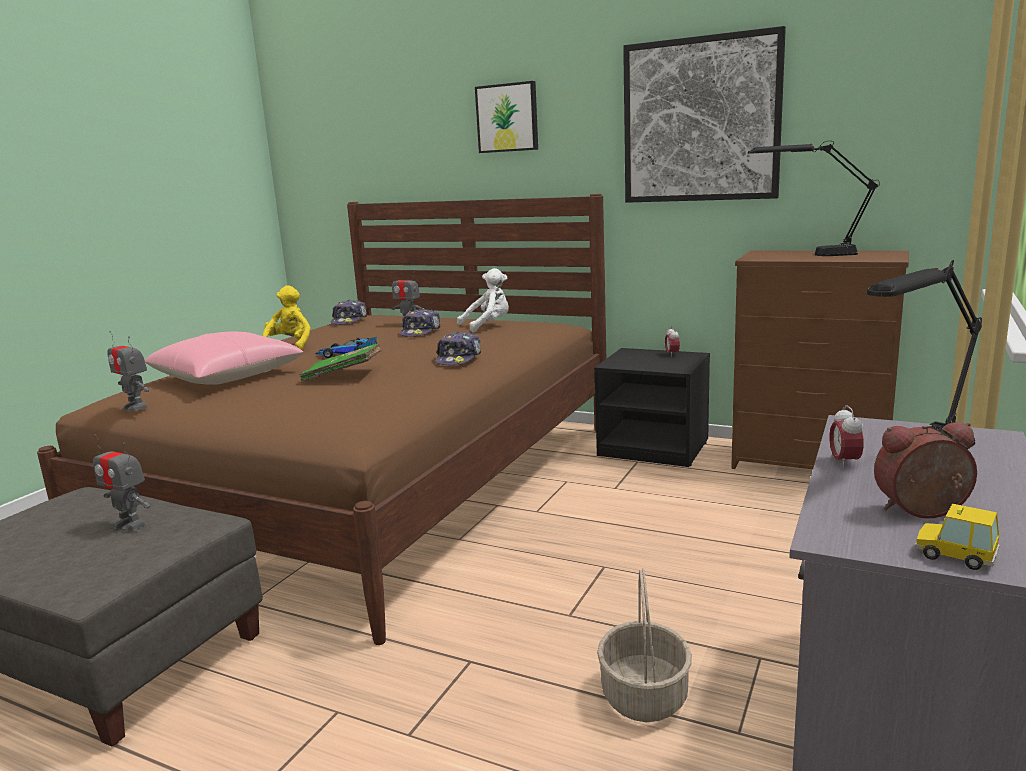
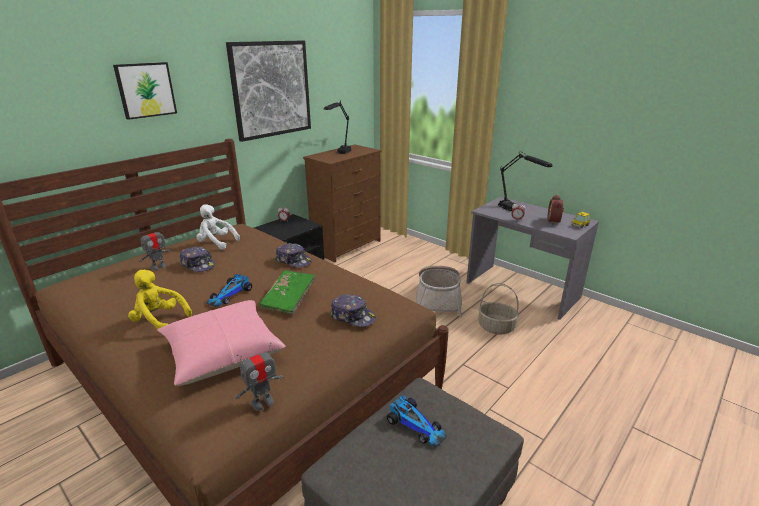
camera: 75 degrees left, 10 degrees up
toy robot [93,434,150,532] -> toy car [387,395,447,447]
cap [330,300,367,324] -> cap moved to [330,294,376,327]
white plush toy [457,268,509,333] -> white plush toy turned 60 degrees counterclockwise [196,204,240,250]
none -> basket [416,266,462,317]

